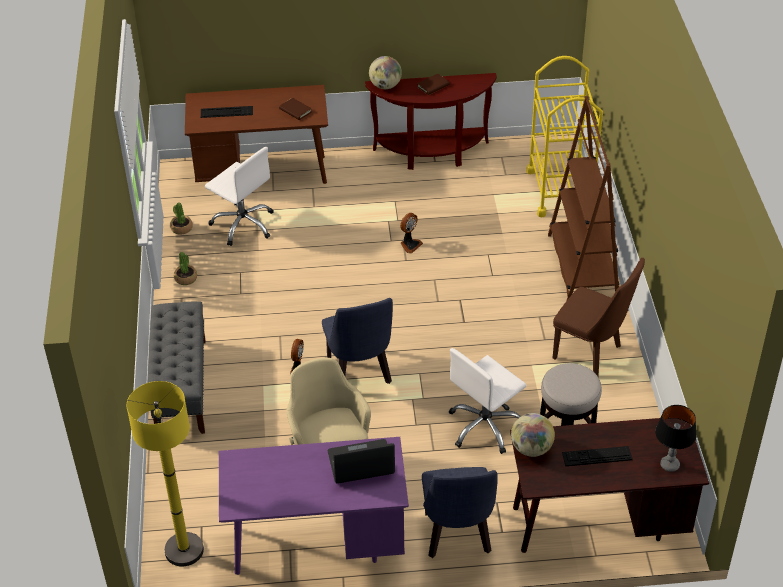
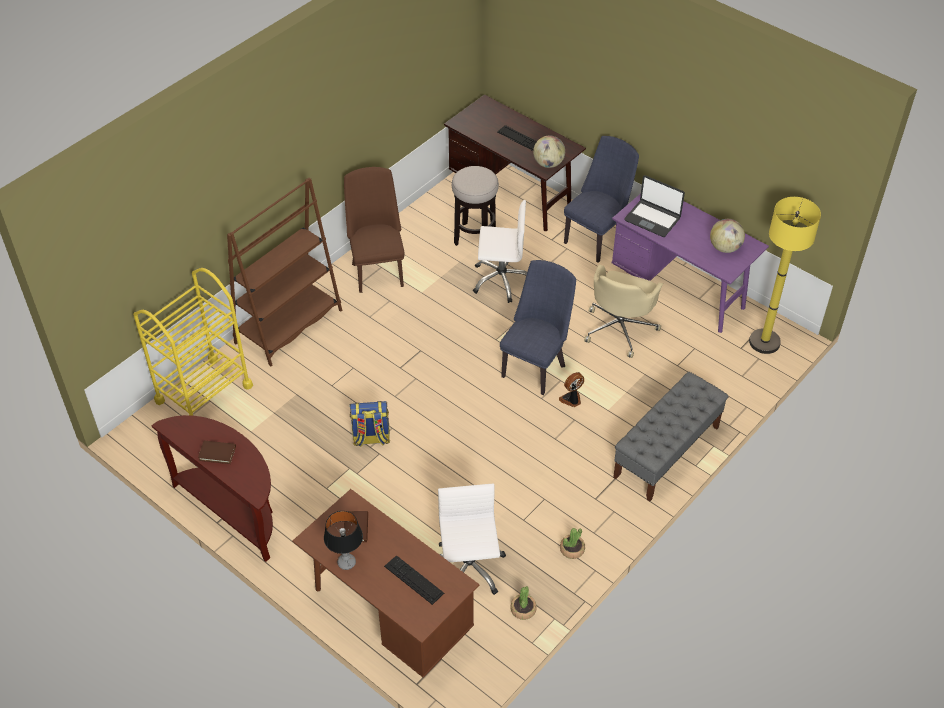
camera: 135 degrees left, 5 degrees up
globe [369,56,402,89] -> globe moved to [710,219,745,253]
fan [400,213,423,254] -> backpack [350,401,390,447]
table lamp [655,405,697,472] -> table lamp moved to [324,511,363,570]

